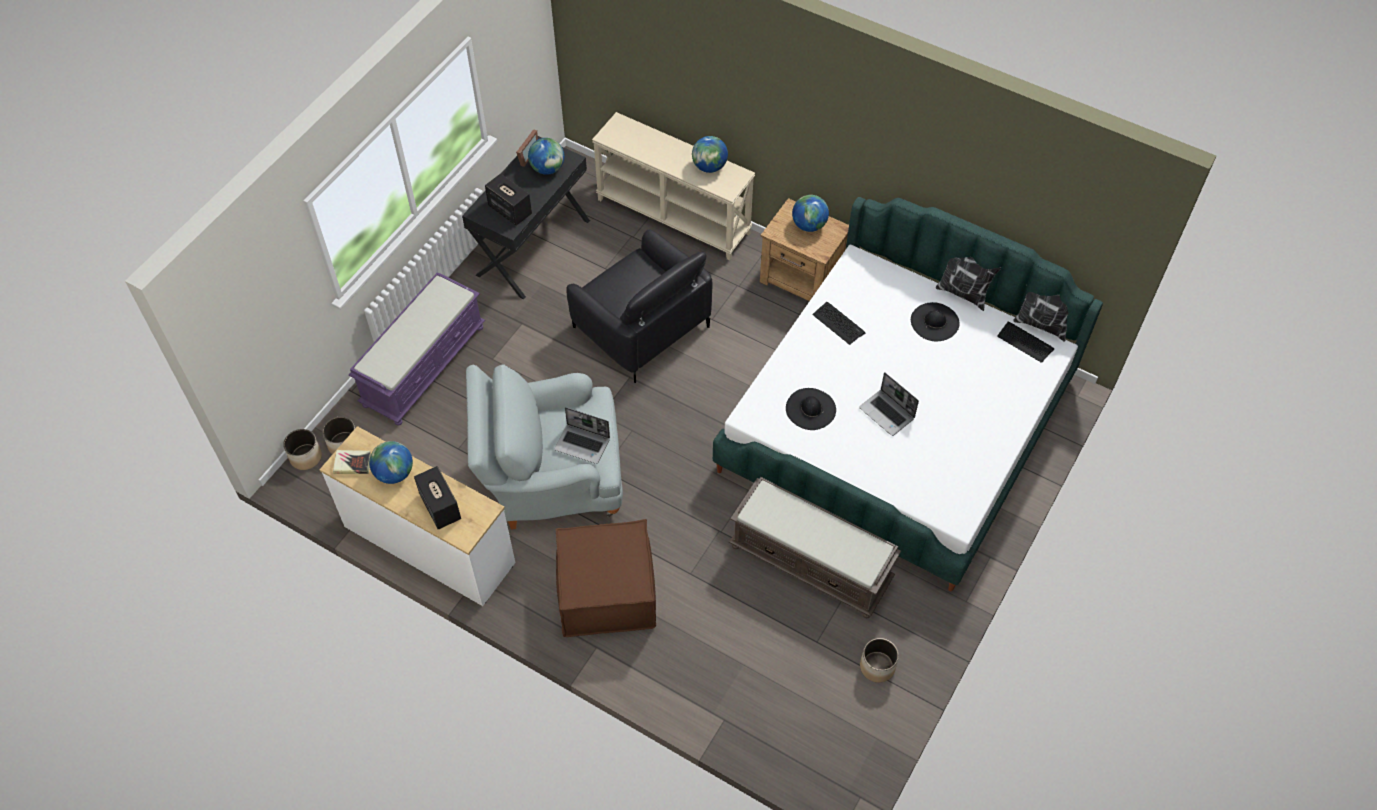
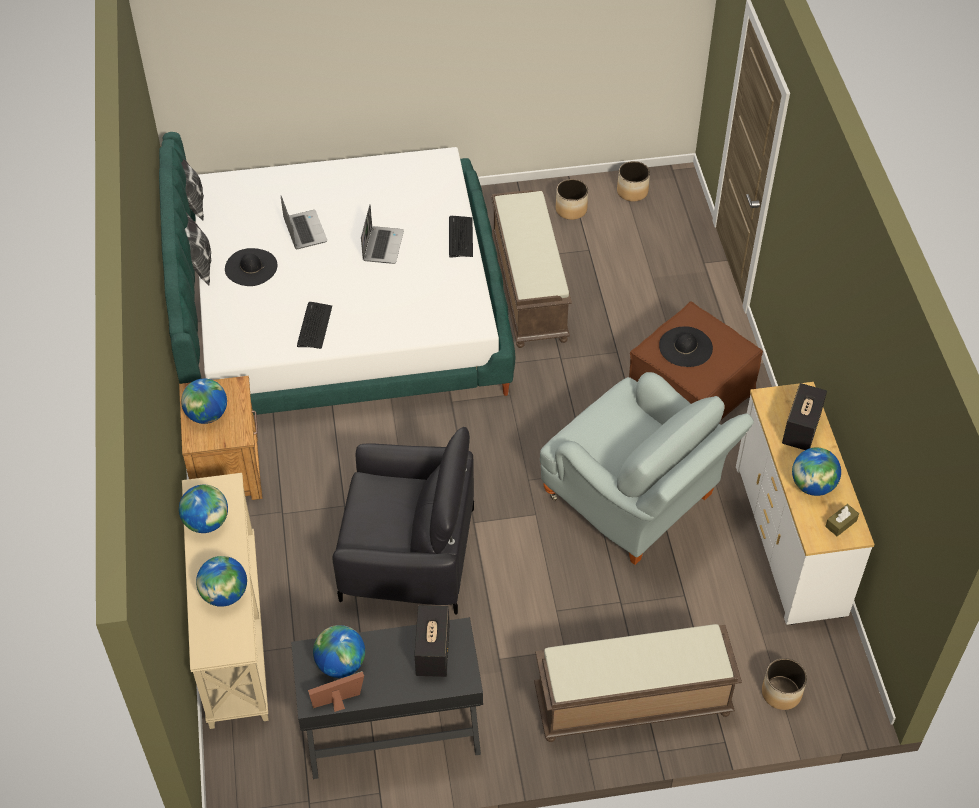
camera: 130 degrees left, 5 degrees down
planter [283,429,322,470] -> planter moved to [617,161,650,202]
book [333,450,371,474] -> brown tissue box [825,504,859,536]
purple bench [349,272,485,426] -> brown bench [534,624,742,742]
laptop [554,407,610,464] -> laptop moved to [281,196,327,249]
black armchair [566,229,713,383] -> black armchair turned 90 degrees clockwise [333,427,474,615]
black hat [786,388,836,430] -> black hat moved to [659,326,713,367]
keyboard [997,322,1054,363] -> keyboard moved to [449,216,473,258]
none -> globe [196,556,247,607]

